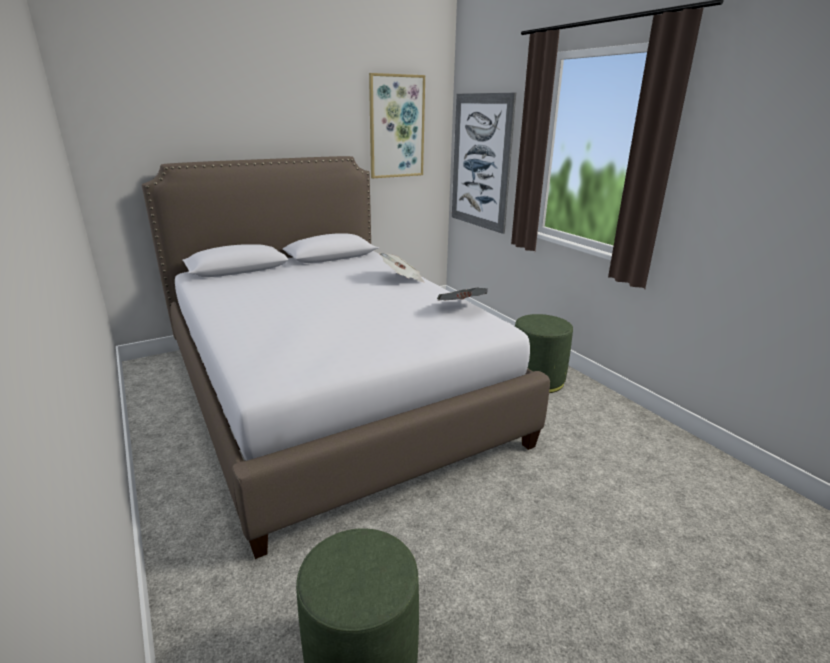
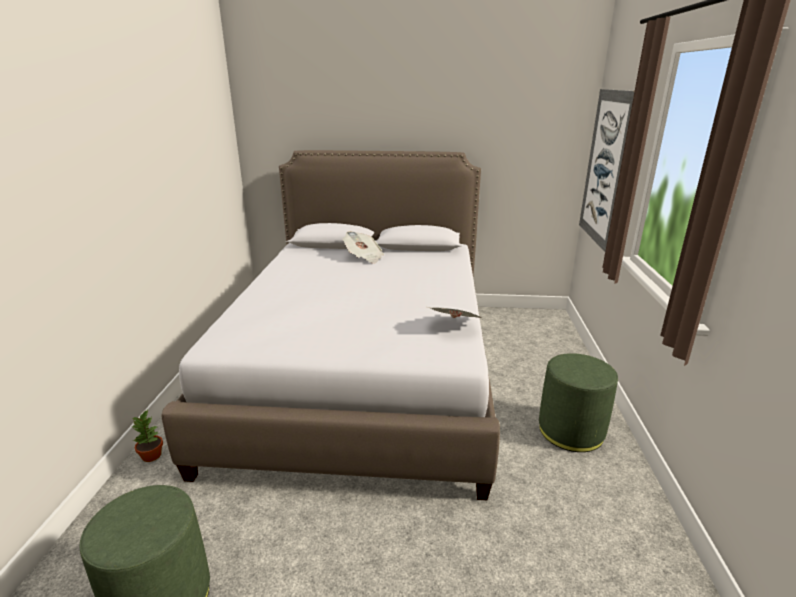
camera: 35 degrees right, 0 degrees up
picture [369,73,425,178] -> none
newspaper [379,252,424,282] -> newspaper moved to [343,231,384,264]
none -> potted plant [132,410,163,462]

